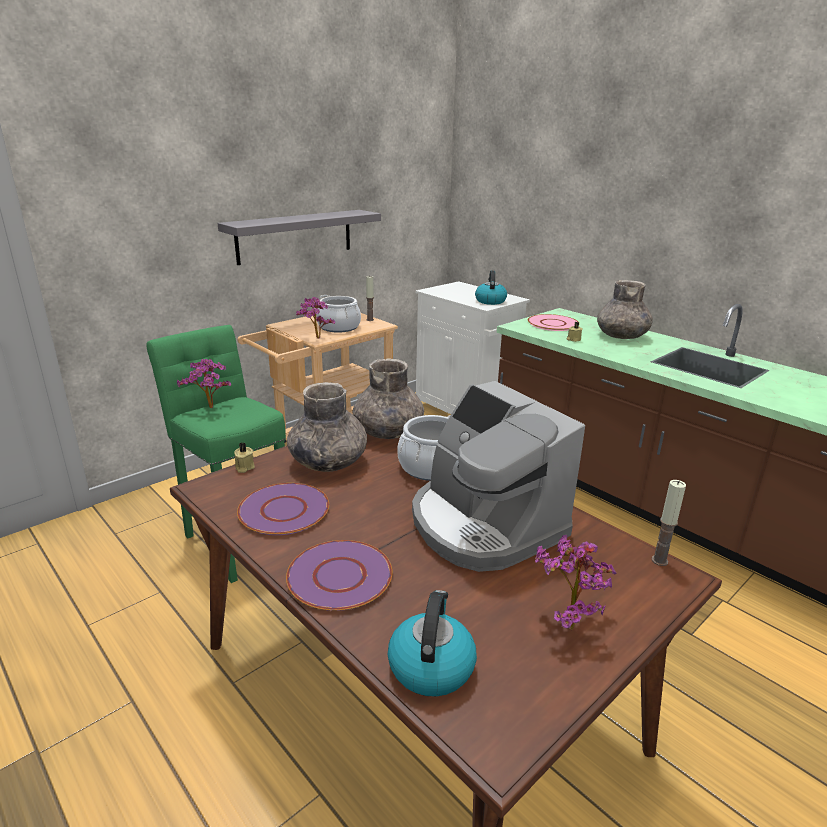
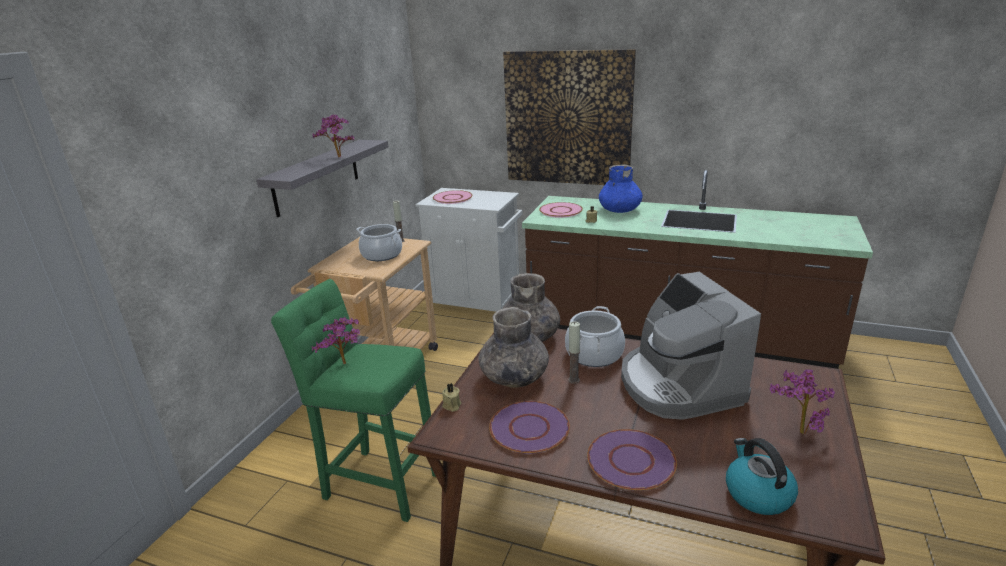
camera: 25 degrees left, 0 degrees up
potted plant [296,297,335,339] -> potted plant moved to [312,115,355,157]
coffee machine [412,381,585,572] -> coffee machine turned 45 degrees clockwise [621,272,761,420]
kettle [475,271,507,305] -> none
grey vase [597,280,653,339] -> blue vase [599,165,643,213]
candle [651,480,686,566] -> candle moved to [568,321,580,384]
none -> pink plate [433,190,473,204]
none -> picture [503,49,636,185]

